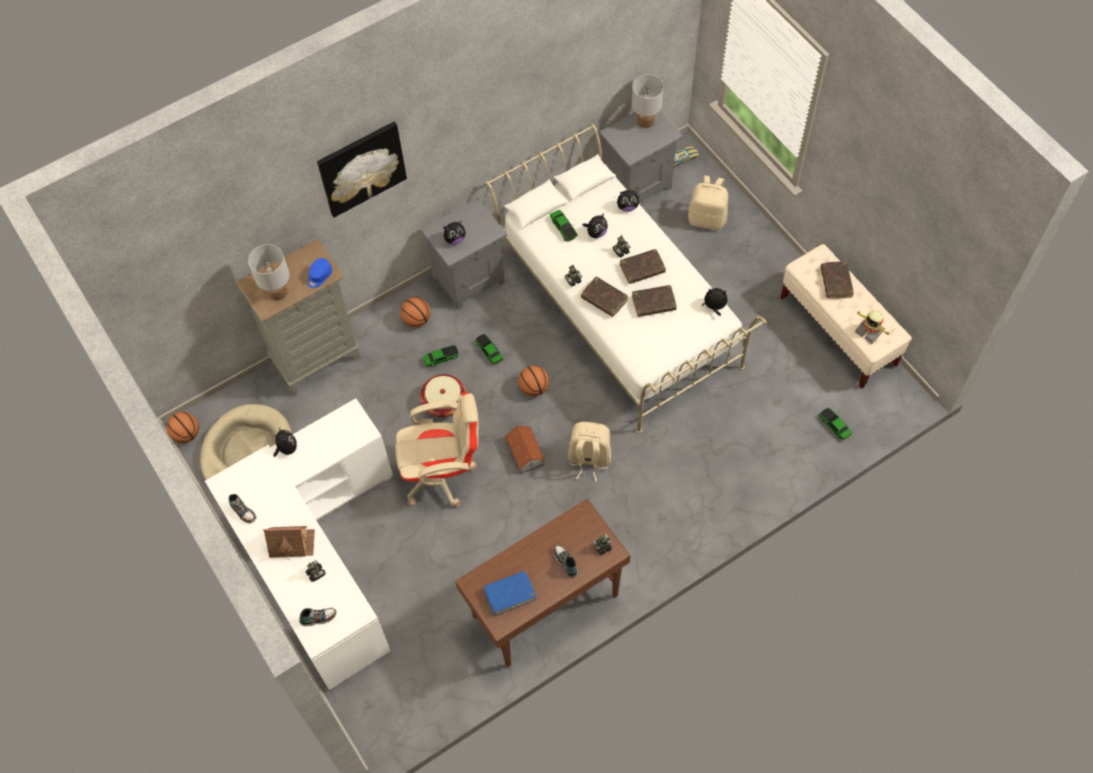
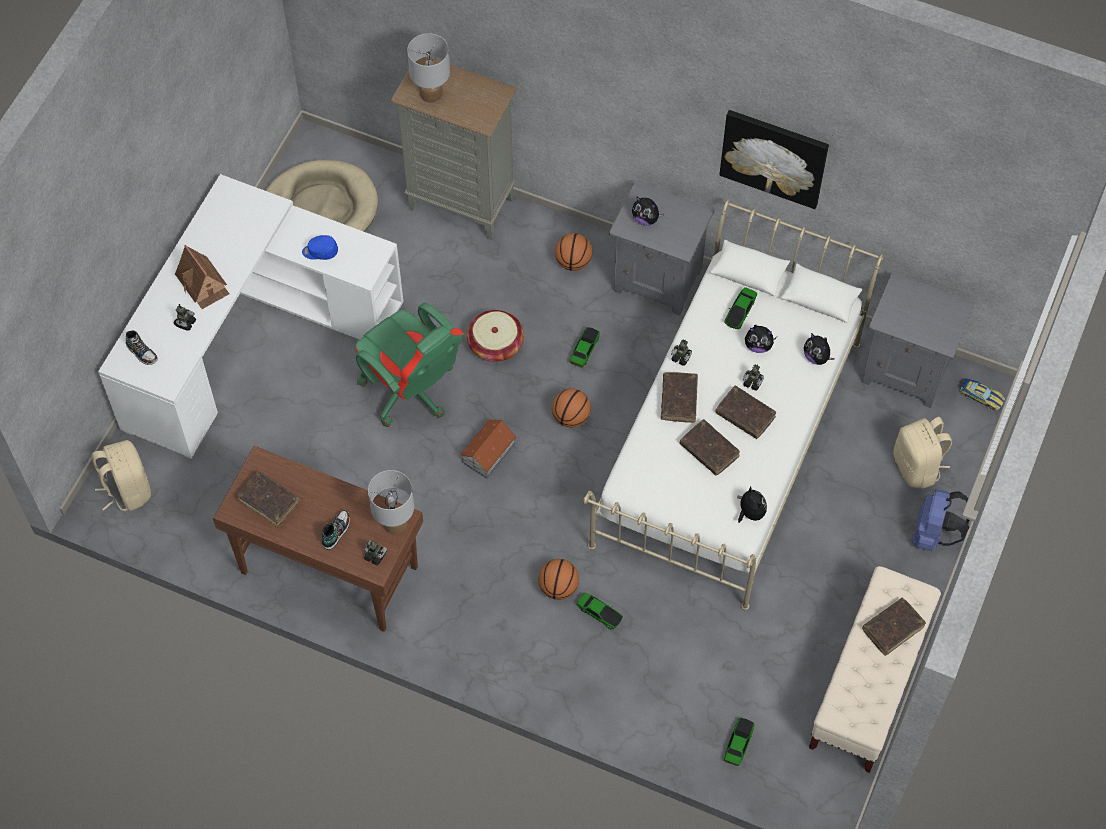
camera: 55 degrees right, 0 degrees up
basketball [167,412,199,443] -> basketball moved to [538,559,579,600]
shoe [229,494,257,523] -> none
plush toy [273,428,297,457] -> none
blue cap [308,258,332,288] -> blue cap moved to [302,235,338,260]
picture [317,122,407,218] -> picture moved to [719,110,829,209]
beige office chair [395,392,479,507] -> green office chair [355,303,463,427]
toy car [423,345,459,367] -> toy car moved to [576,593,623,629]
blue book [483,571,536,616] -> brown book [237,471,300,527]
beige backpack [568,422,611,482] -> beige backpack moved to [92,440,151,511]
grey table lamp [632,74,664,128] -> grey table lamp moved to [368,470,414,534]
toy robot [855,310,891,344] -> none
none -> blue backpack [912,490,969,551]

